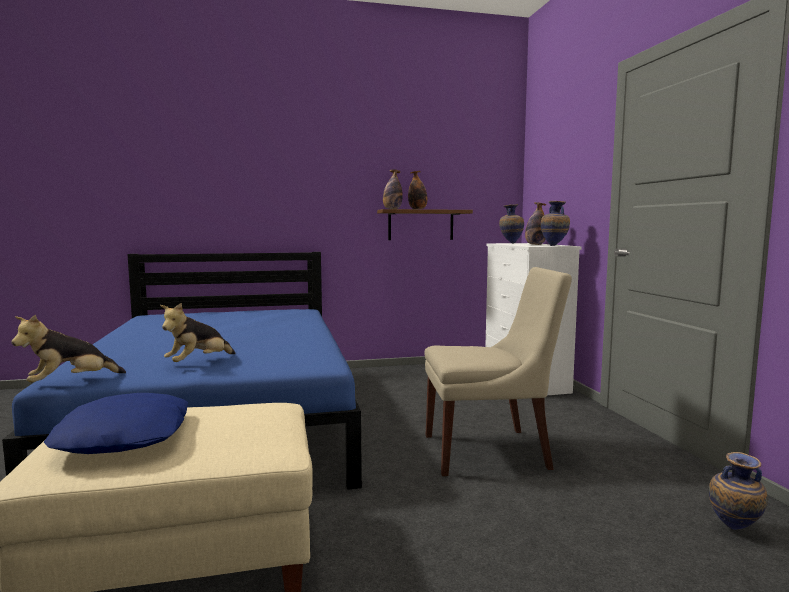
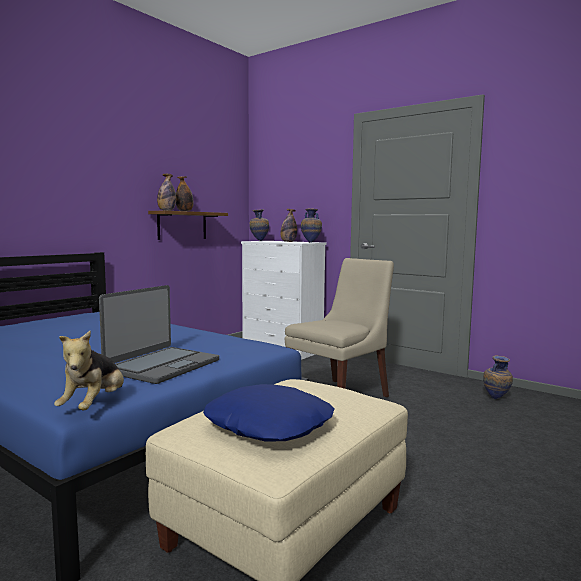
camera: 40 degrees left, 0 degrees up
plush toy [160,303,235,362] -> laptop [99,285,219,384]

